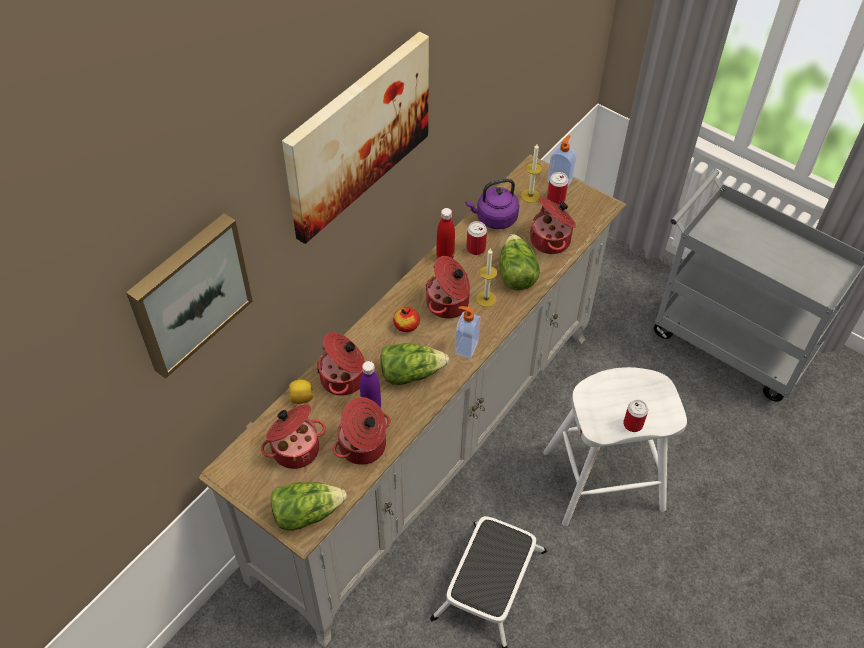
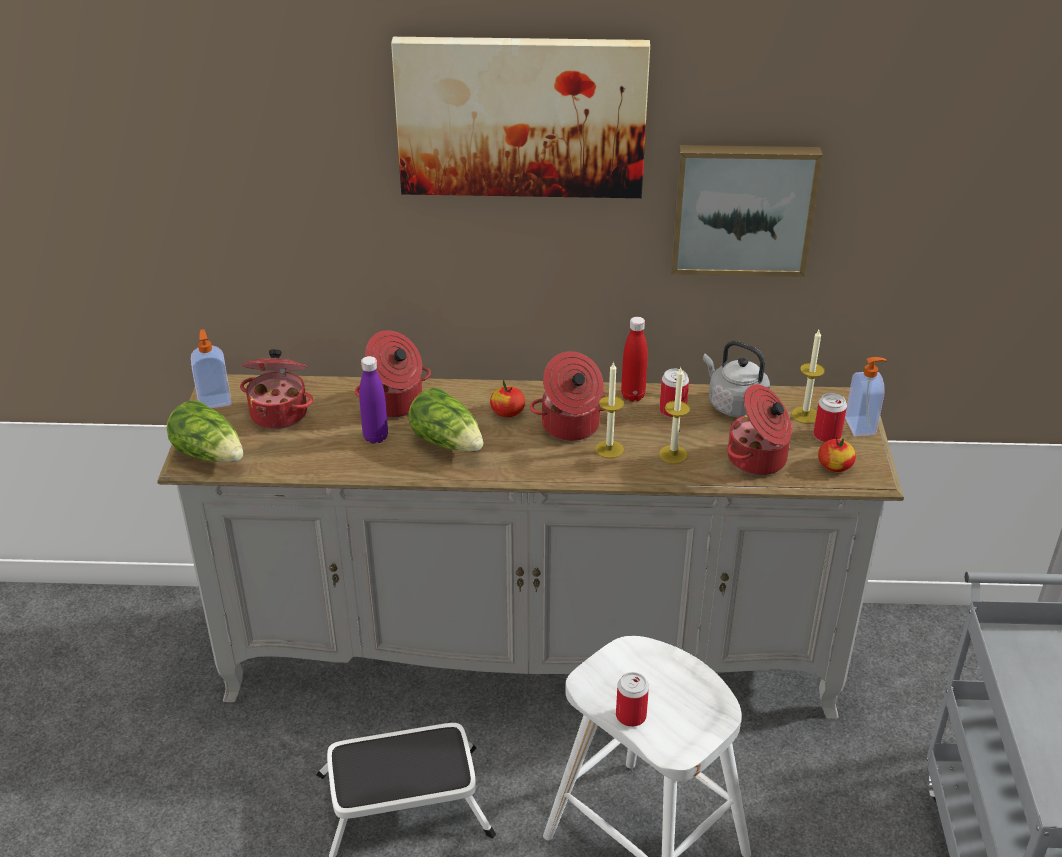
camera: 55 degrees right, 15 degrees down
picture [126,213,253,379] -> picture moved to [671,145,823,277]
lemon [289,380,314,404] -> none
cooking pot [333,397,391,465] -> none
soap dispenser [455,306,480,359] -> soap dispenser moved to [191,329,232,408]
purple kettle [465,178,520,229] -> grey kettle [703,341,770,418]
lettuce [499,234,539,291] -> candle [659,368,690,464]
none -> apple [818,436,856,472]

